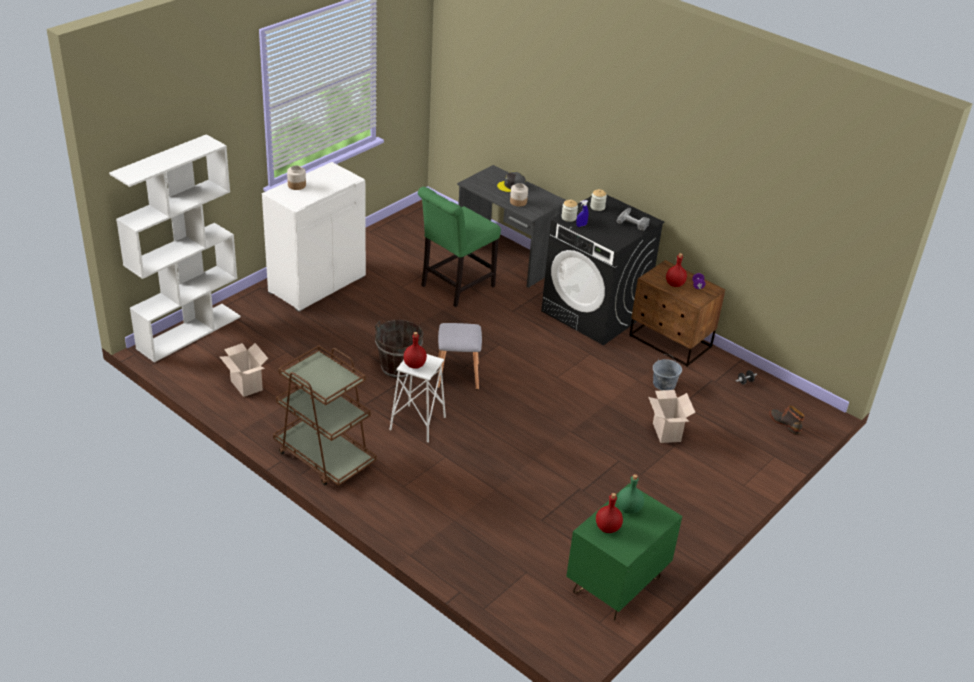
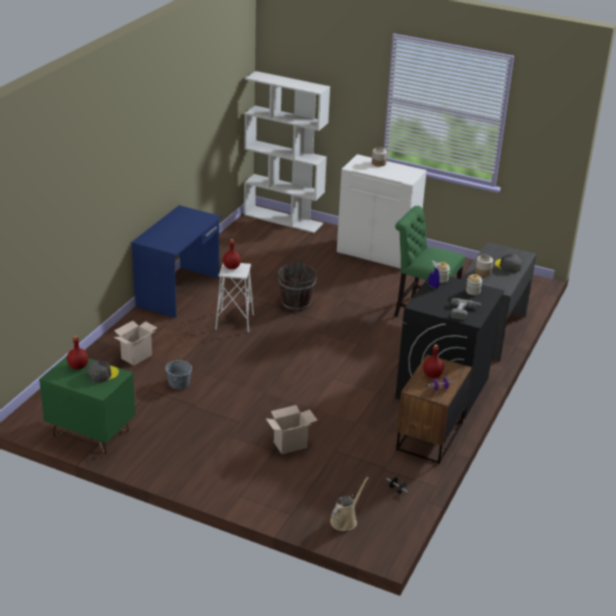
camera: 75 degrees right, 5 degrees down
cardboard box [220,343,268,397] -> cardboard box moved to [114,321,157,366]
brown cart [273,345,377,486] -> blue desk [131,205,222,318]
grey stool [437,323,482,390] -> none
green bottle [617,474,644,514] -> grey cap [87,360,119,383]
grey bucket [653,354,682,390] -> grey bucket moved to [165,356,192,389]
boot [770,405,805,435] -> beige watering can [330,477,369,531]

